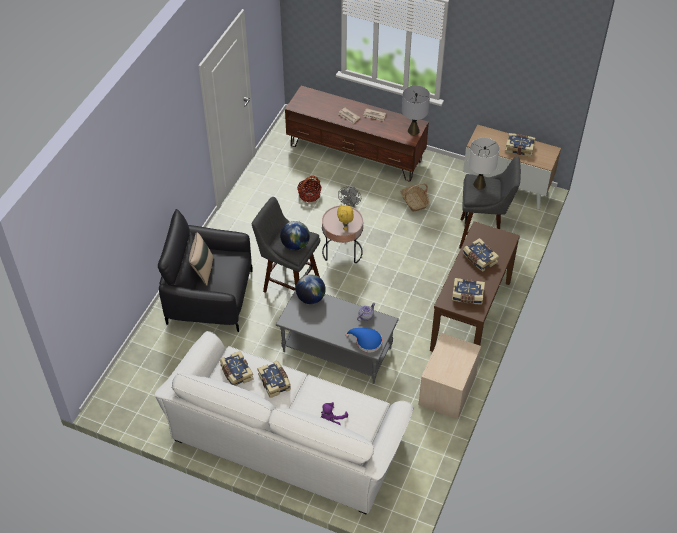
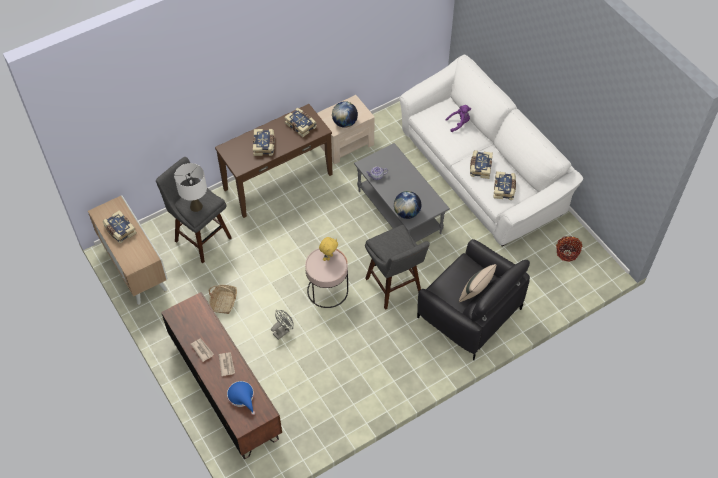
camera: 145 degrees left, 5 degrees up
globe [280,221,310,250] -> globe moved to [332,101,358,128]
basket [297,176,322,203] -> basket moved to [556,236,582,262]
blue hat [345,328,382,352] -> blue hat moved to [227,381,255,415]
grey table lamp [402,85,430,135] -> none

